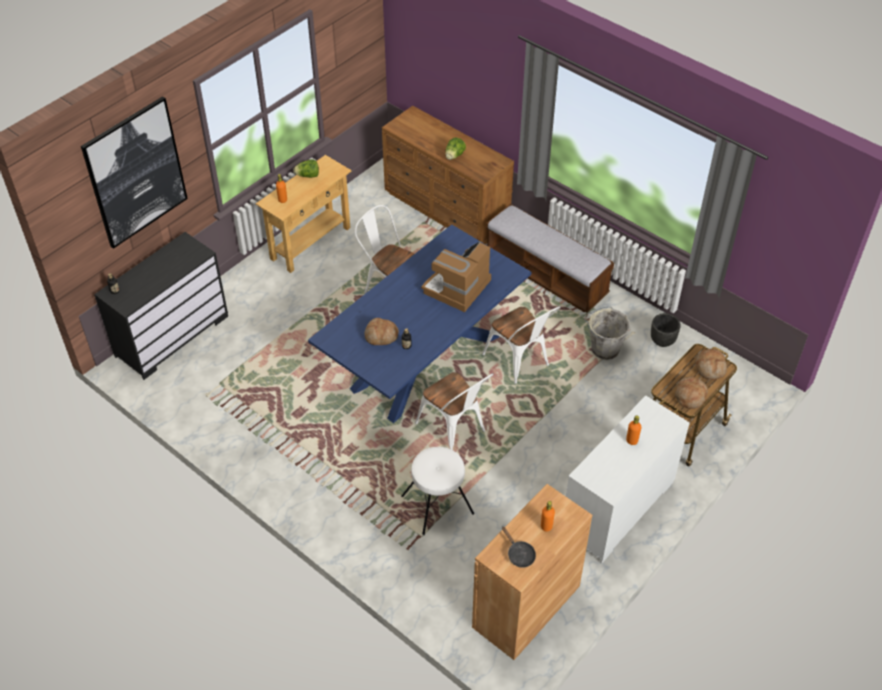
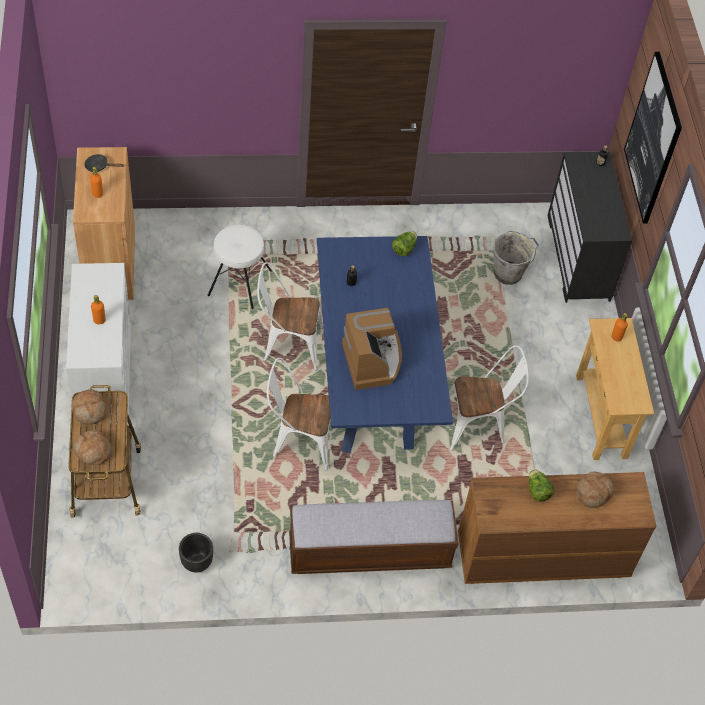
camera: 130 degrees right, 5 degrees up
lettuce [293,159,319,178] -> lettuce moved to [392,231,417,256]
bread [365,318,399,345] -> bread moved to [576,471,614,508]
grey bucket [584,307,630,360] -> grey bucket moved to [493,231,539,285]

